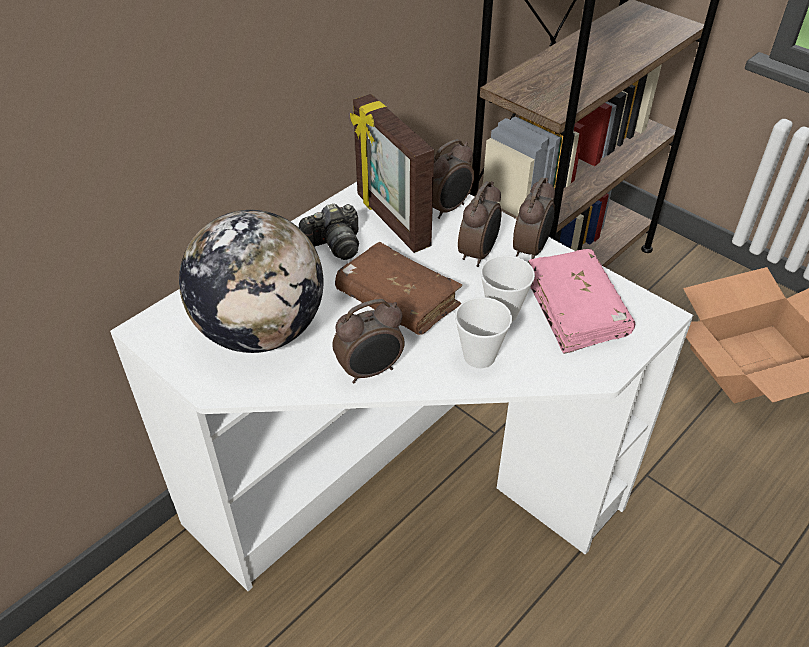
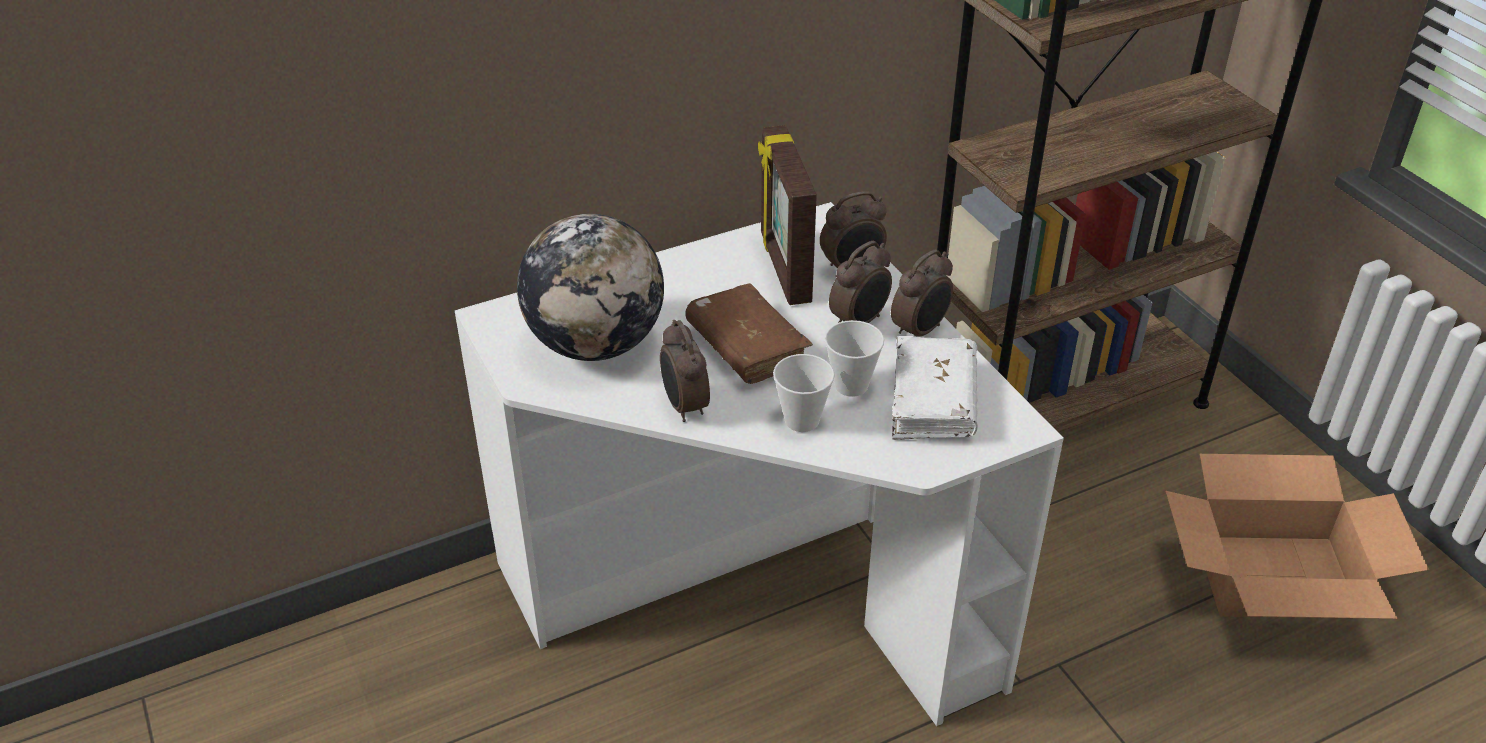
camera: 20 degrees right, 5 degrees down
camera [299,203,359,260] -> none
alarm clock [332,299,405,383] -> alarm clock turned 75 degrees clockwise [660,320,710,422]
pink book [528,249,635,354] -> white book [892,336,978,440]

